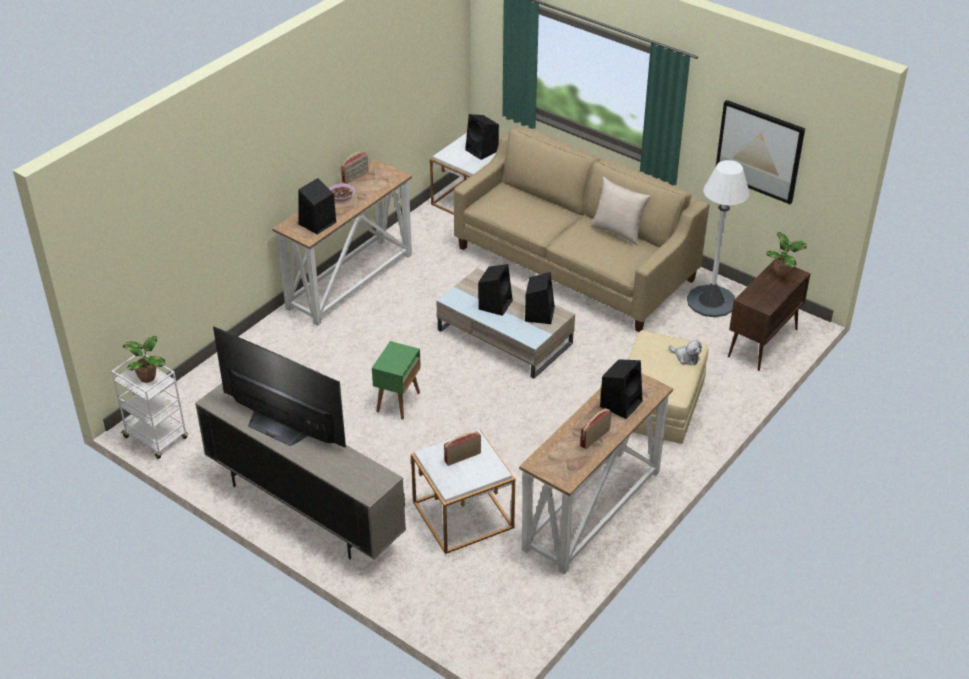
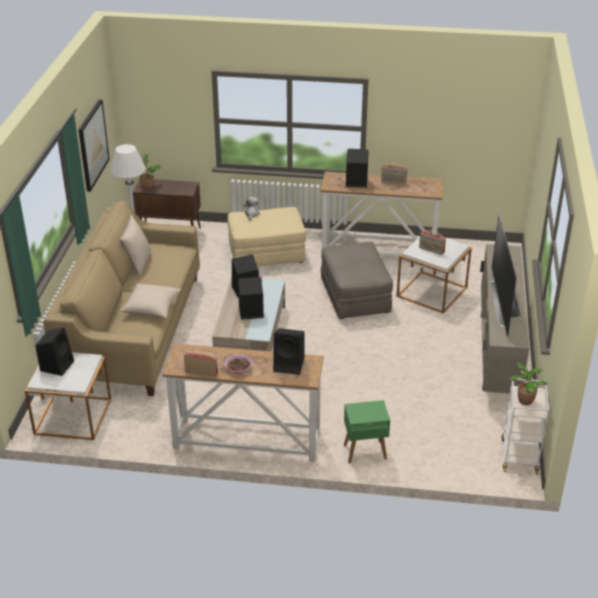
camera: 120 degrees left, 5 degrees down
green side table [372,341,421,420] -> green side table moved to [344,400,390,464]
none -> beige pillow [120,283,181,318]
none -> grey ottoman [321,242,393,319]

